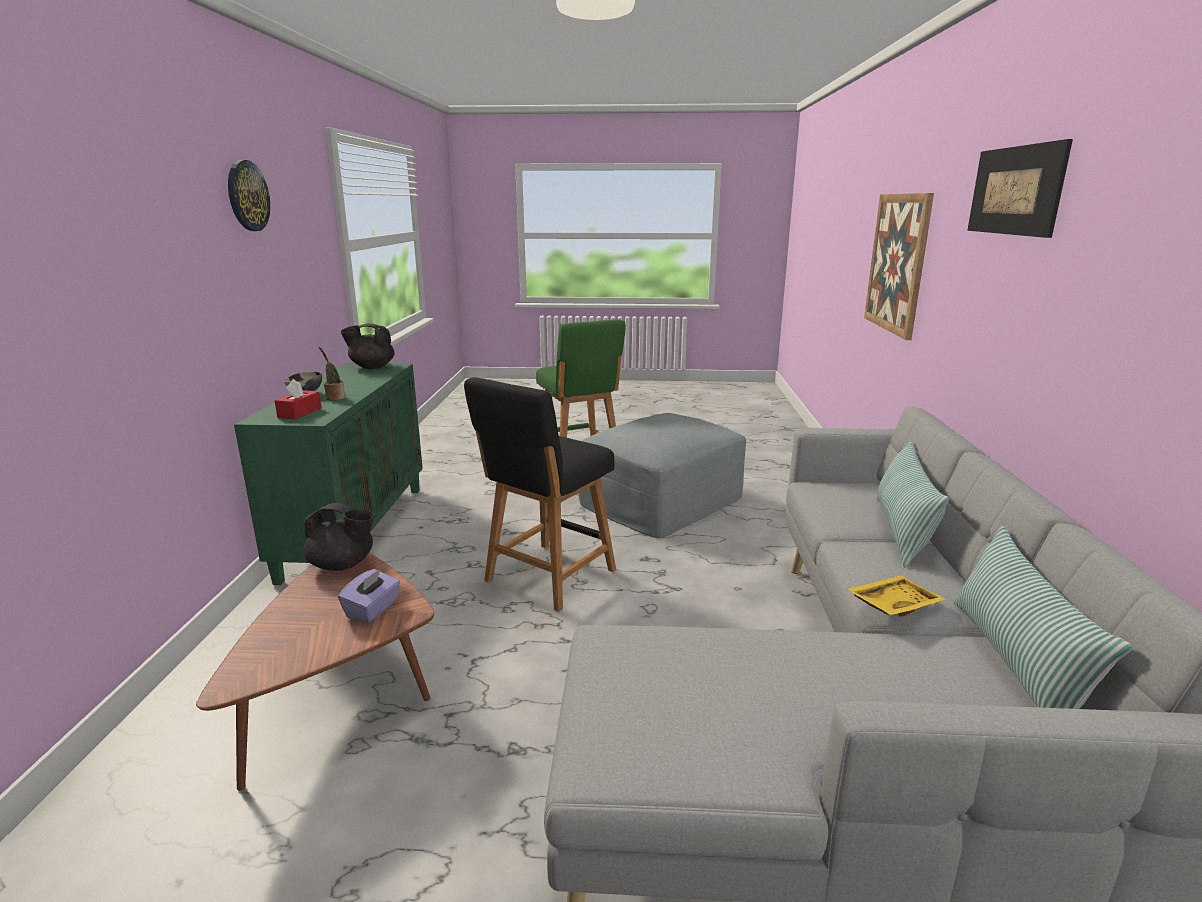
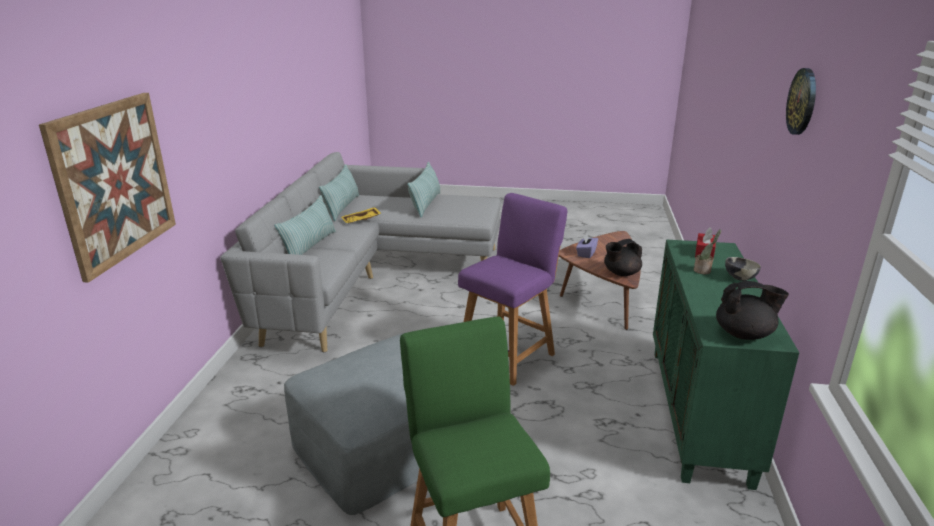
camera: 175 degrees left, 5 degrees up
black teapot [303,503,375,571] -> black teapot turned 45 degrees counterclockwise [604,239,642,276]
black stool [464,377,616,612] -> purple stool [458,193,567,386]
picture [967,139,1073,238] -> none
none -> pillow [407,162,440,217]

